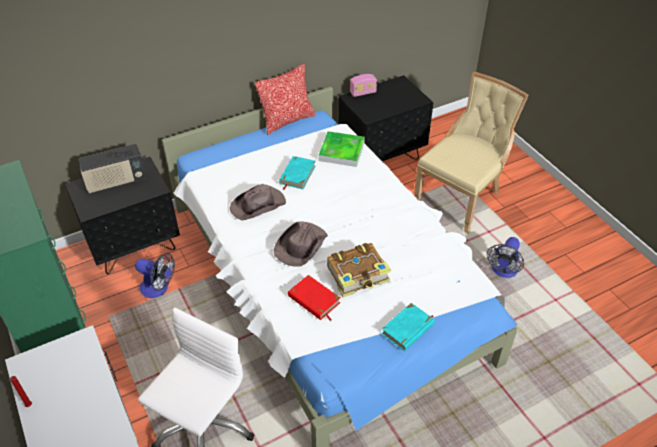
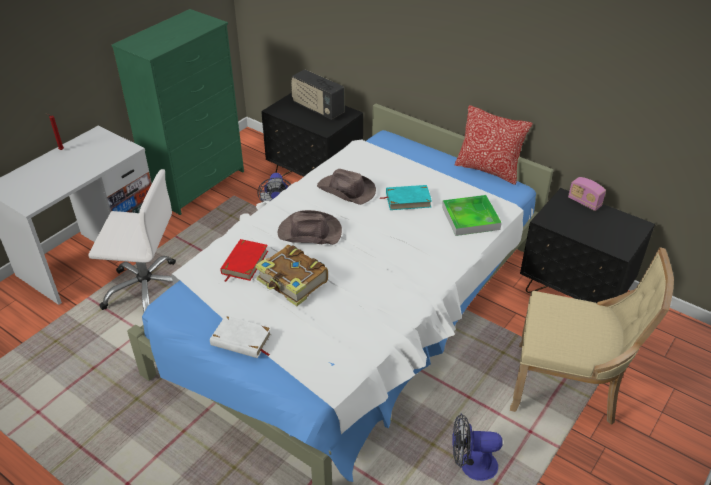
camera: 65 degrees right, 5 degrees down
turquoise book [381,303,435,351] -> white book [210,316,272,358]

